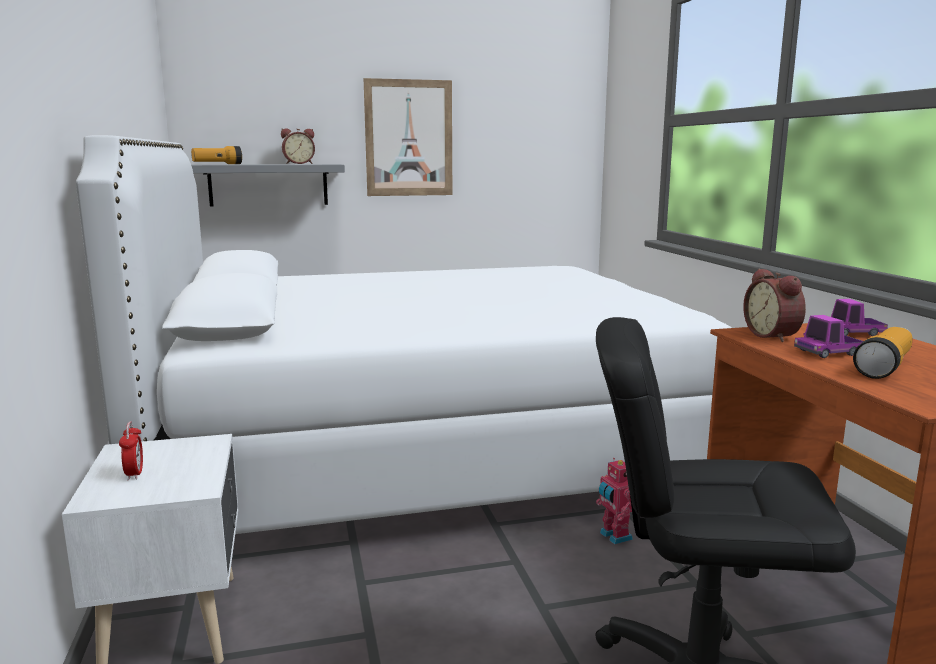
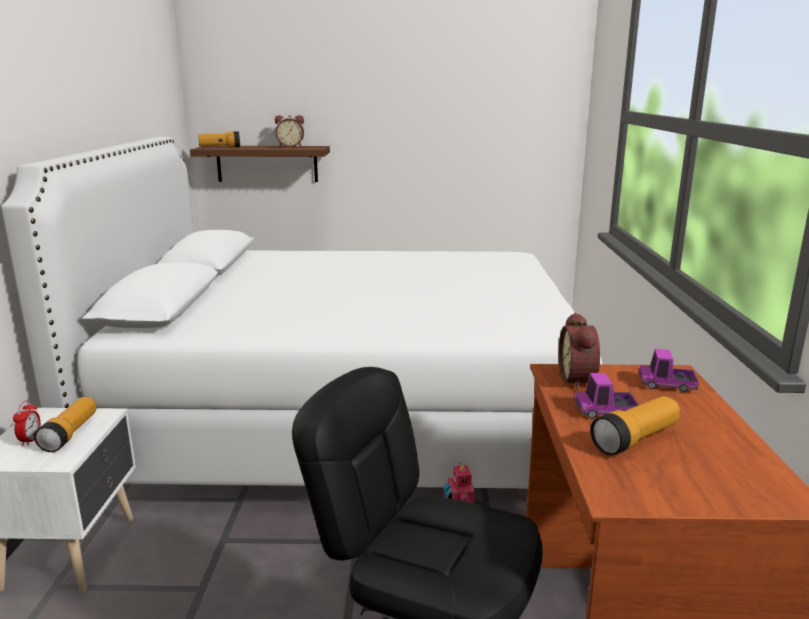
camera: 15 degrees right, 5 degrees up
grey shelf [191,164,345,206] -> brown shelf [190,146,330,182]
picture [363,78,452,196] -> none
none -> flashlight [34,397,96,452]

